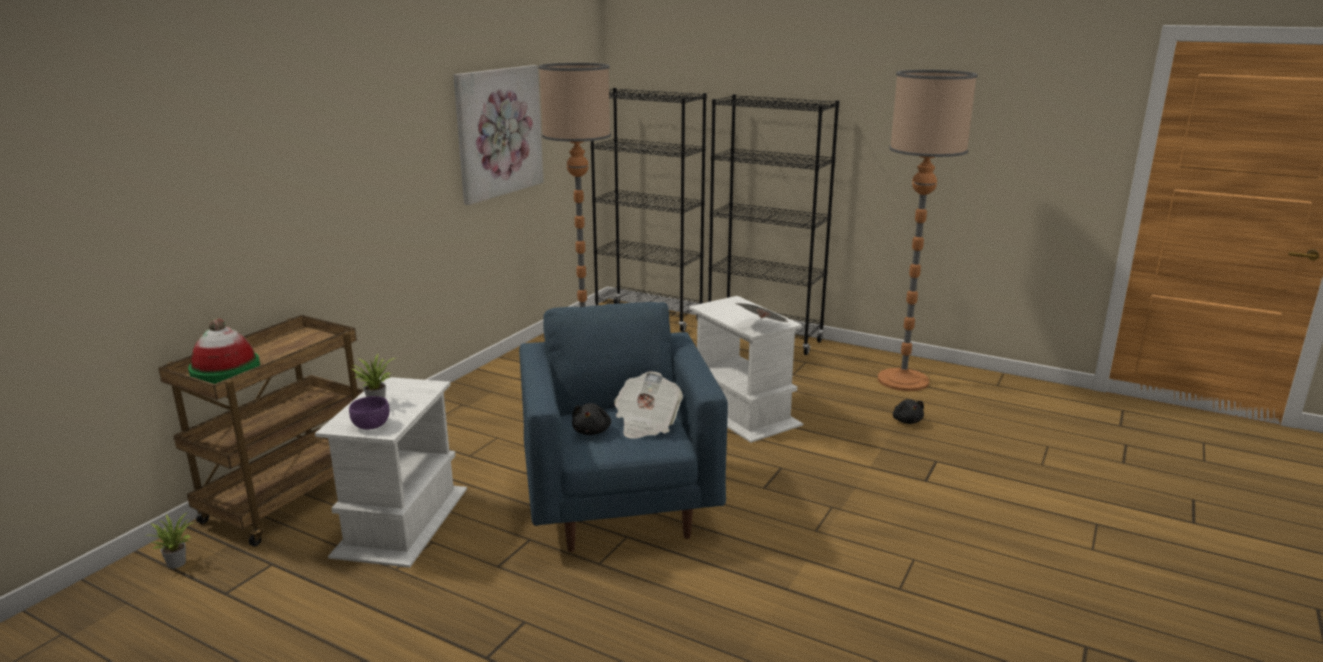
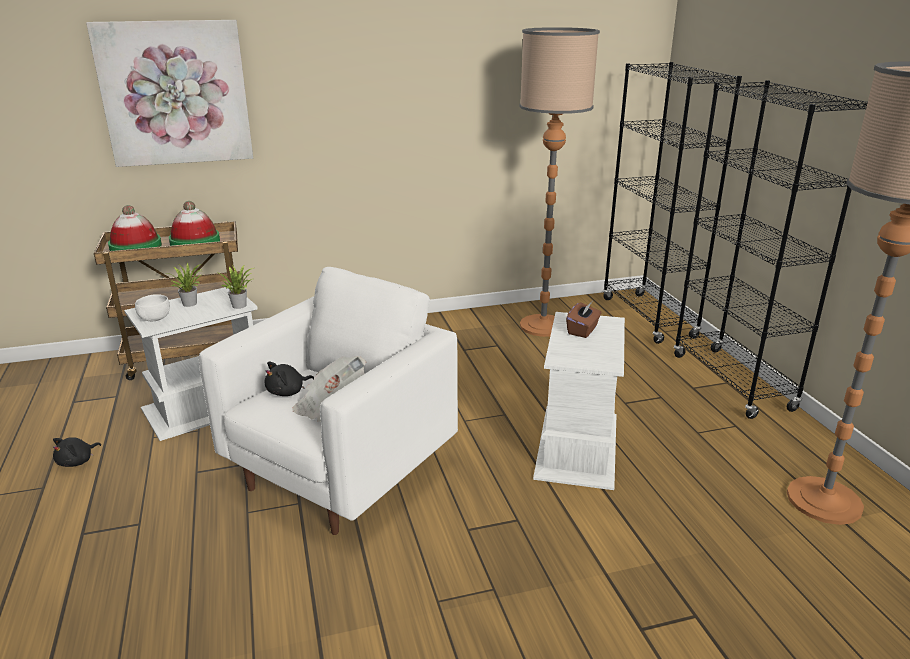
camera: 45 degrees right, 5 degrees up
potted plant [144,512,193,569] -> potted plant moved to [218,265,254,309]
purple bowl [349,396,390,429] -> white bowl [135,294,170,321]
picture [453,65,544,205] -> picture moved to [86,20,253,167]
blue armchair [519,302,728,552] -> white armchair [199,267,458,535]
newspaper [734,303,789,322] -> none
black plush toy [893,399,924,424] -> black plush toy moved to [53,437,101,467]
none -> hat [169,201,220,246]
none -> brown tissue box [566,302,602,338]

